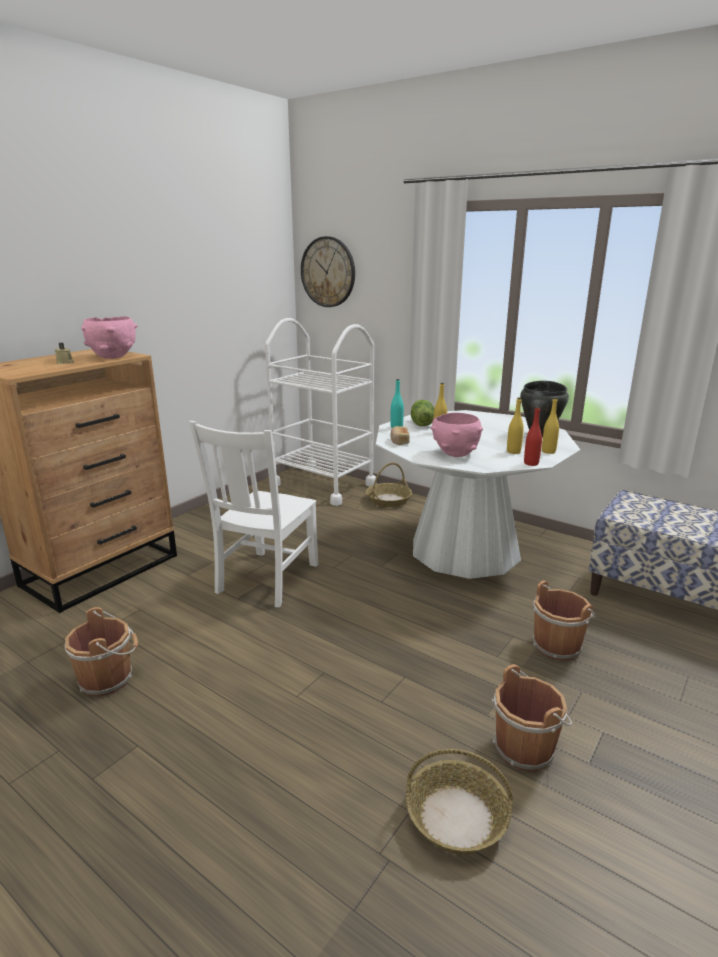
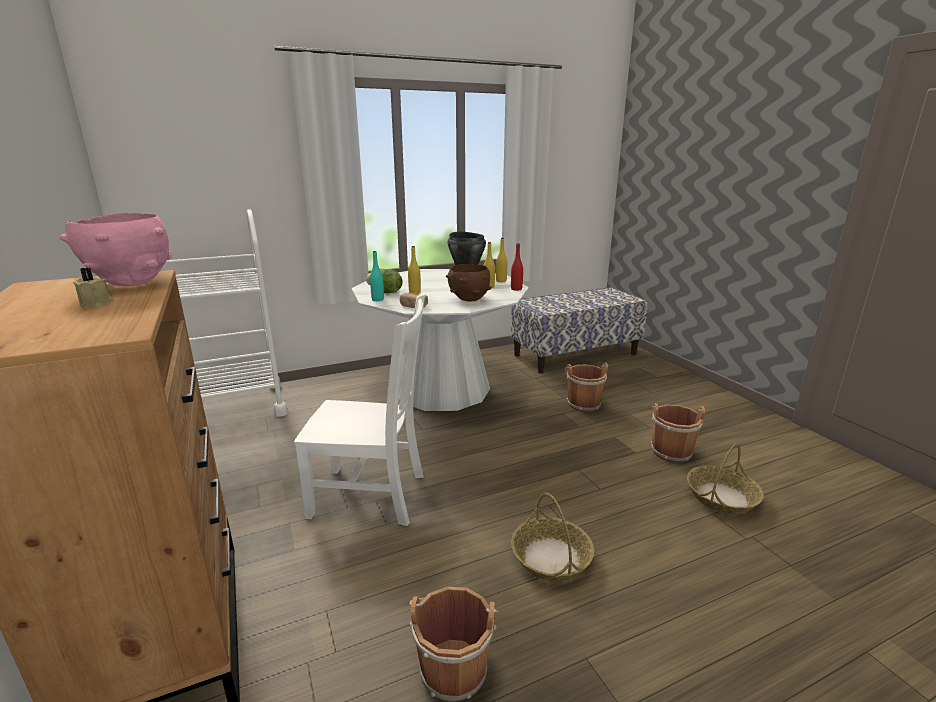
camera: 60 degrees left, 0 degrees up
white chair [189,421,318,607] -> white chair turned 45 degrees counterclockwise [294,293,425,526]
wall clock [301,236,355,307] -> none
basket [366,463,412,507] -> basket moved to [511,493,594,582]
pink bowl [431,413,483,457] -> brown bowl [446,264,491,302]

